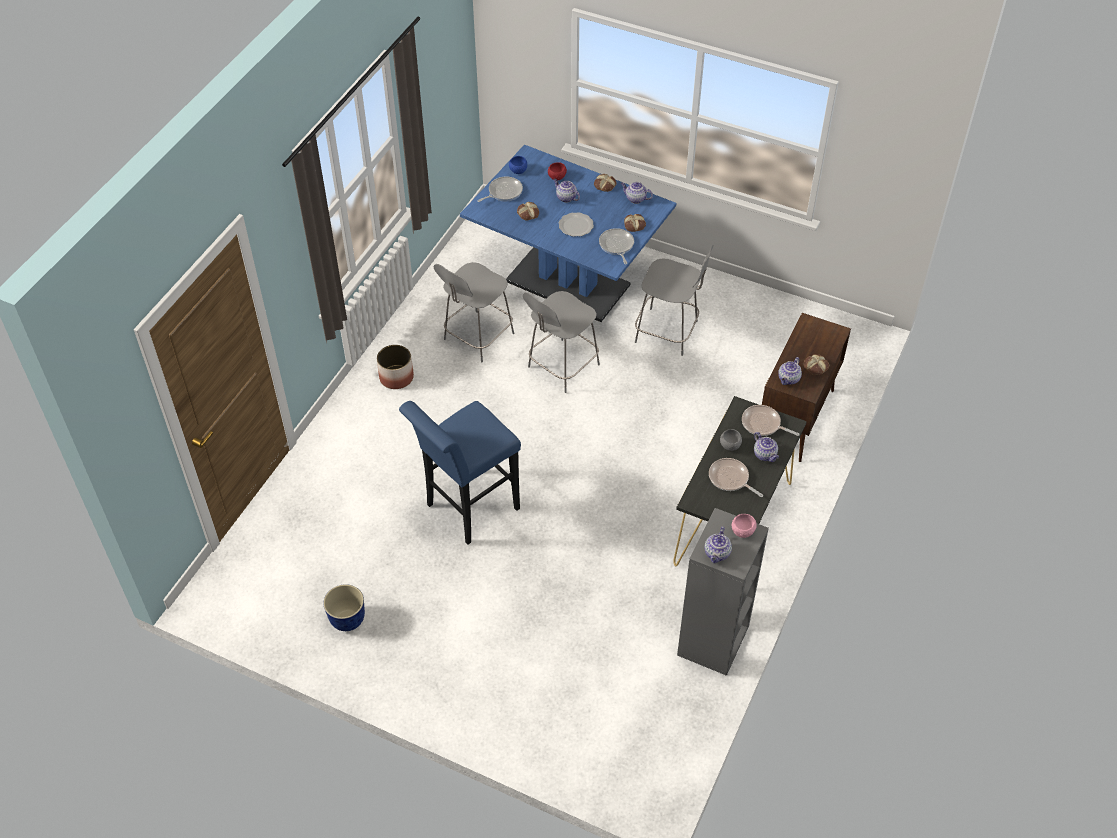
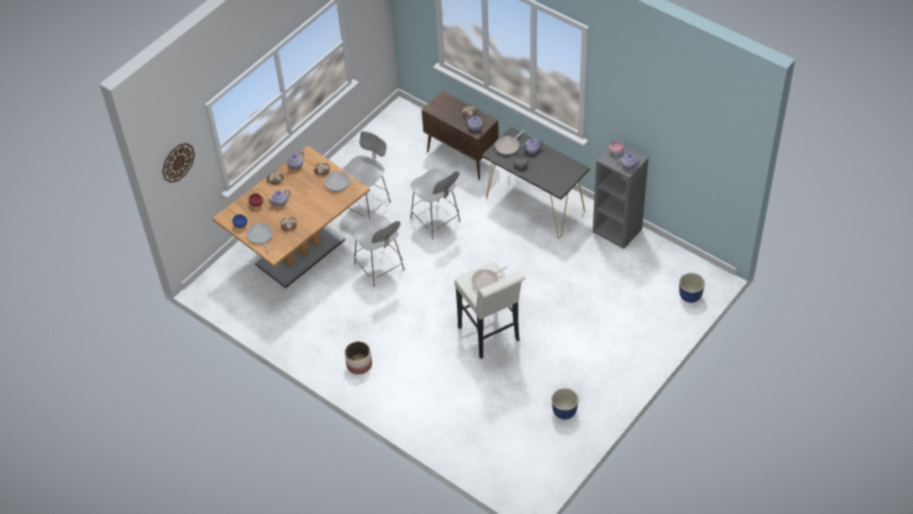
camera: 75 degrees left, 0 degrees up
blue stool [399,401,521,545] -> white stool [454,262,526,359]
grey chair [434,262,514,363] -> grey chair moved to [411,168,460,239]
blue dining table [460,145,676,322] -> brown dining table [212,146,370,288]
plate [559,212,594,237] -> none
frying pan [709,458,763,497] -> frying pan moved to [471,266,508,290]
none -> wall clock [162,143,195,183]
none -> planter [679,273,705,303]

